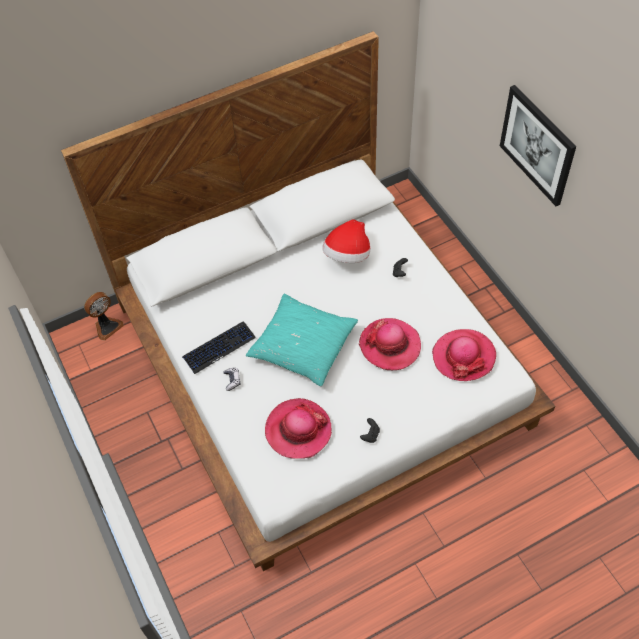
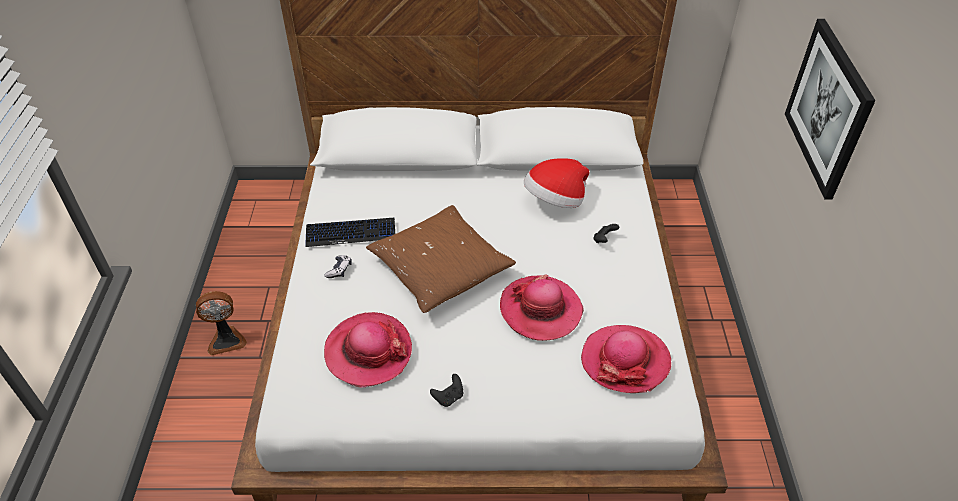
camera: 25 degrees right, 10 degrees down
fan [84,292,124,340] -> fan moved to [196,291,247,356]
turquoise pillow [246,294,358,386] -> brown pillow [366,205,516,313]

